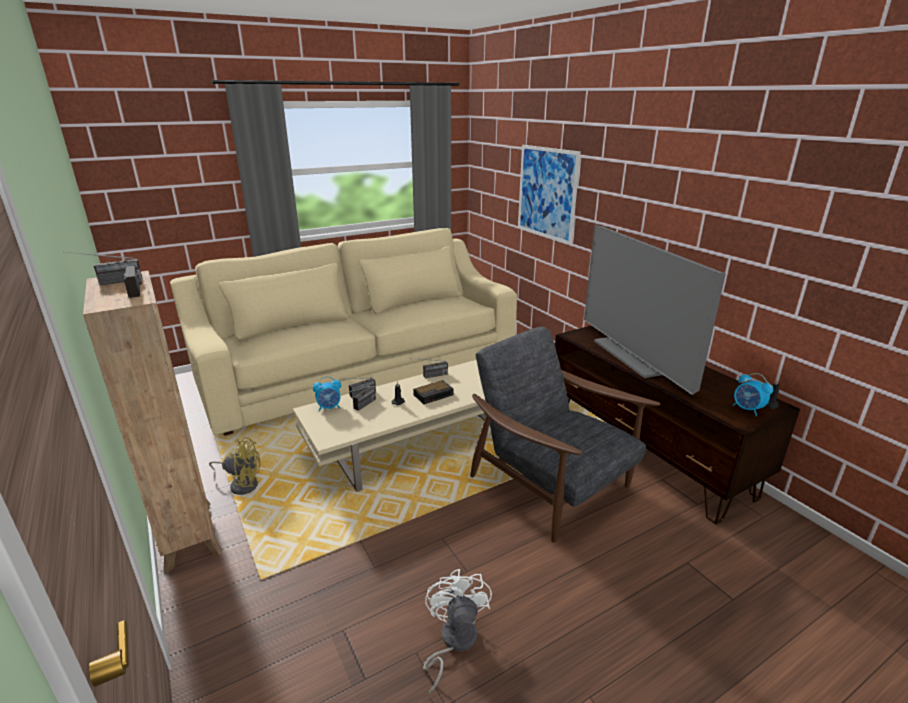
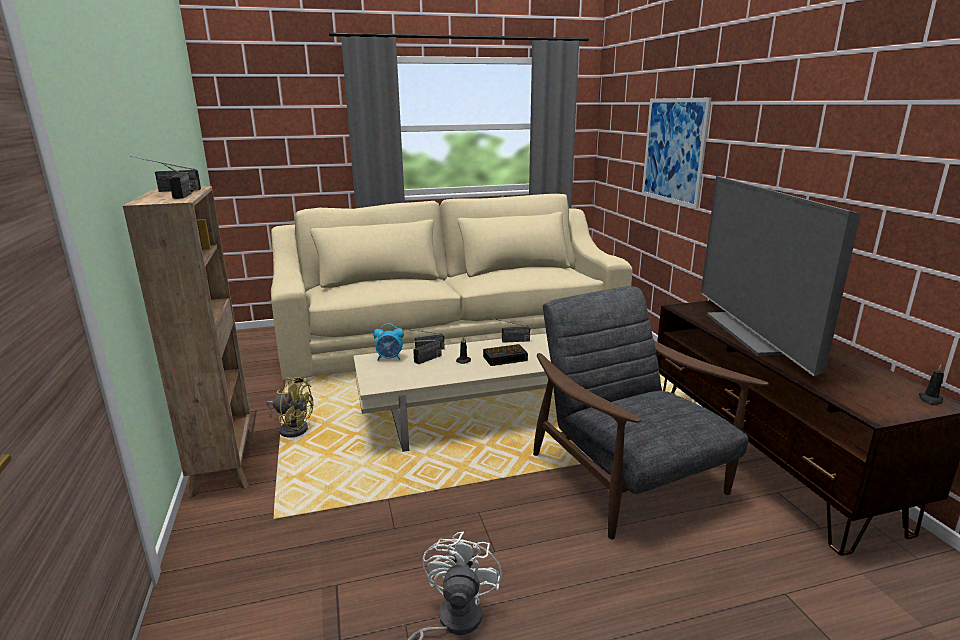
camera: 15 degrees right, 5 degrees down
alarm clock [732,373,773,416] -> none

